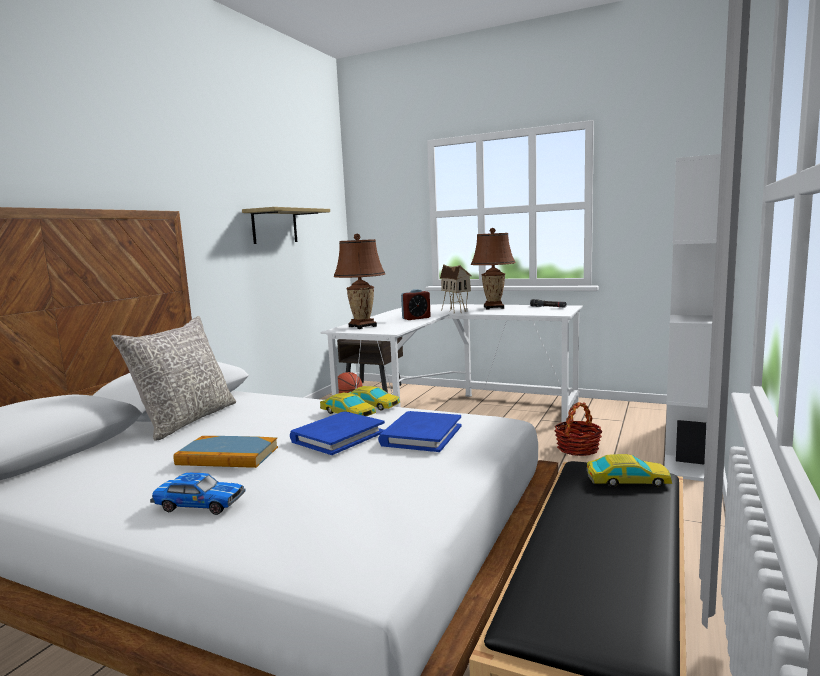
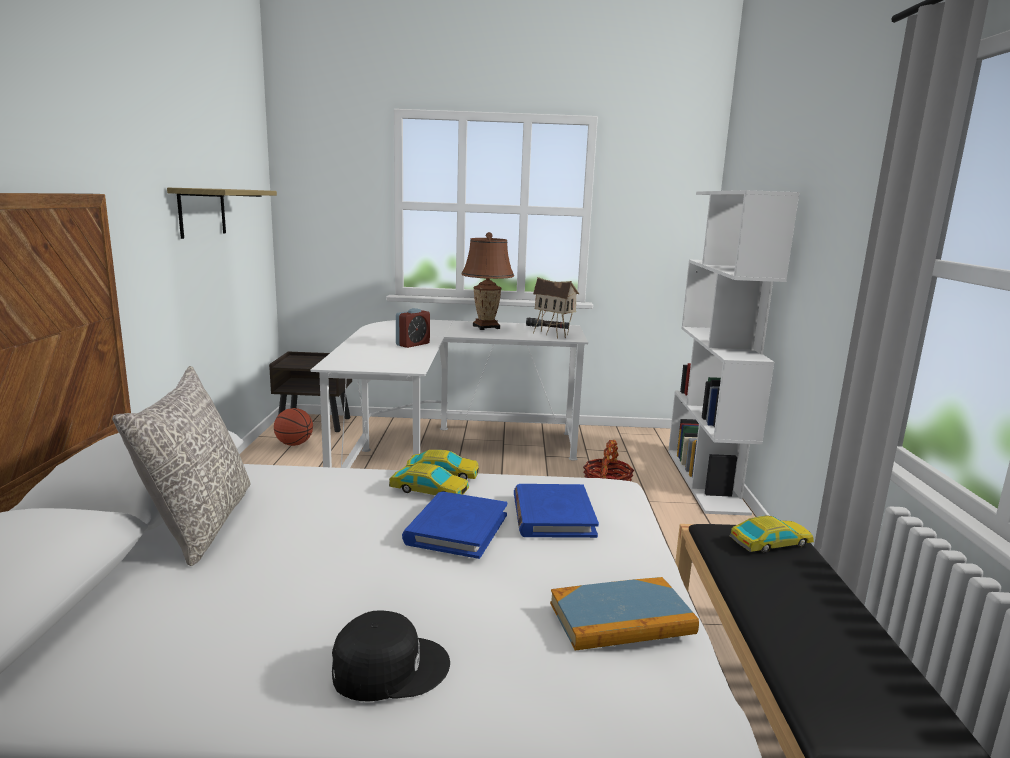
camera: 25 degrees left, 5 degrees up
toy car [150,473,246,515] -> black cap [332,610,450,702]
book [173,436,278,468] -> book moved to [550,577,699,651]
brown table lamp [333,234,385,329] -> none
toy house [440,264,472,313] -> toy house moved to [533,277,579,338]

